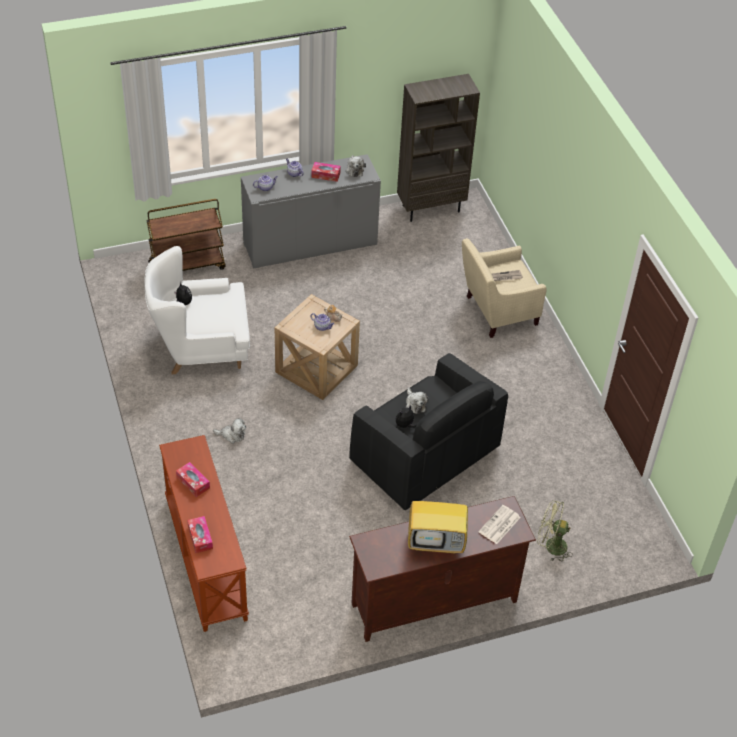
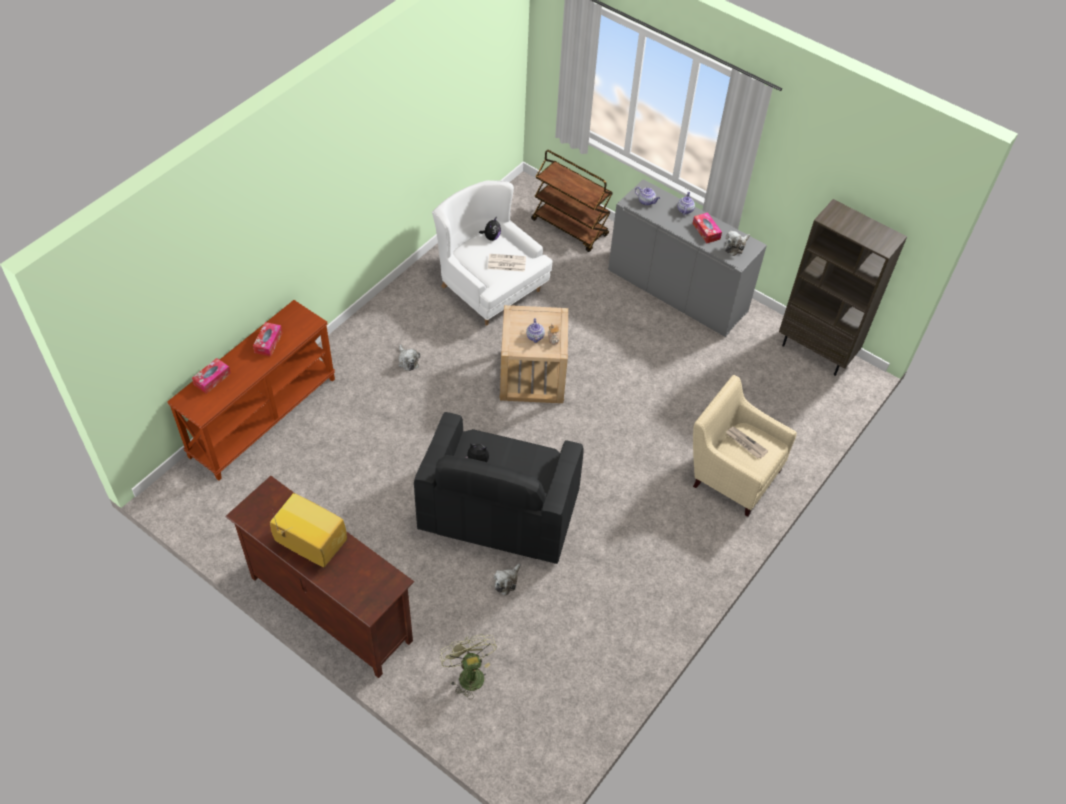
camera: 55 degrees right, 5 degrees up
plush toy [406,387,429,414] -> plush toy moved to [494,564,521,595]
television [408,489,468,554] -> television turned 150 degrees clockwise [270,493,347,567]
newspaper [479,505,521,544] -> newspaper moved to [488,254,526,272]

